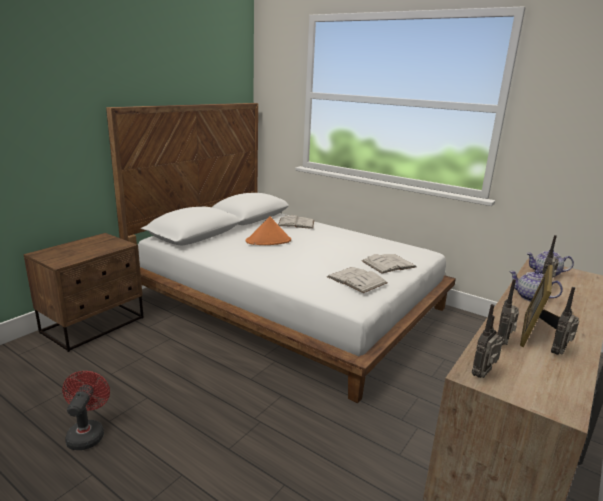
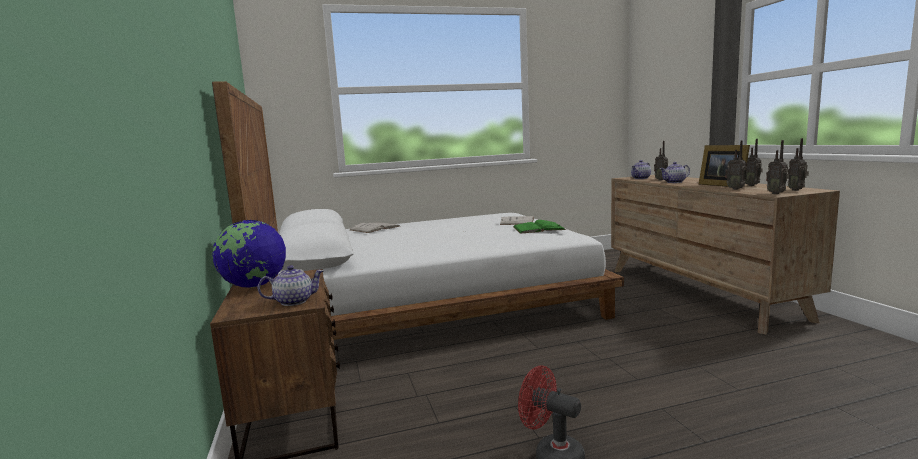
camera: 50 degrees left, 10 degrees down
orange hat [246,216,291,245] -> none
white book [327,267,387,293] -> green book [514,220,566,234]
none -> globe [212,220,286,287]
none -> teapot [258,265,324,306]
none -> radio [788,138,809,191]

